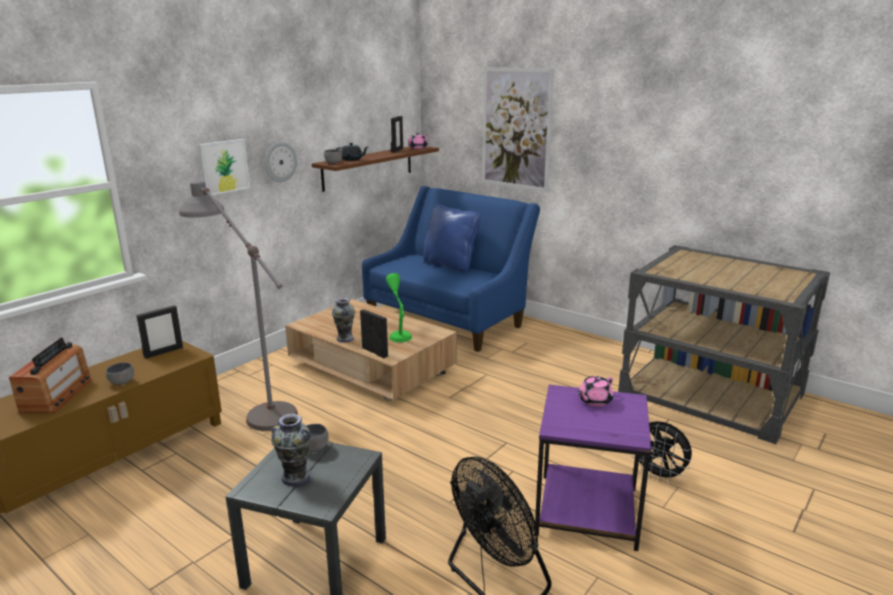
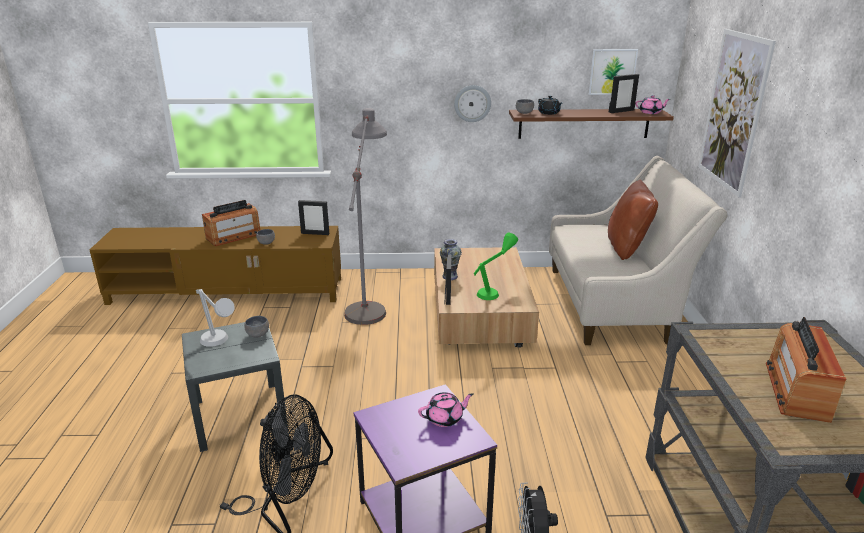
camera: 50 degrees right, 5 degrees up
picture [198,139,250,196] -> picture moved to [589,49,638,95]
vase [271,414,312,486] -> grey table lamp [196,289,235,347]
blue sofa [362,186,540,352] -> beige sofa [549,156,728,345]
blue pillow [423,205,480,273] -> brown pillow [608,180,658,260]
pink teapot [578,376,613,406] -> pink teapot turned 150 degrees clockwise [418,392,473,427]
none -> radio [766,317,846,423]

